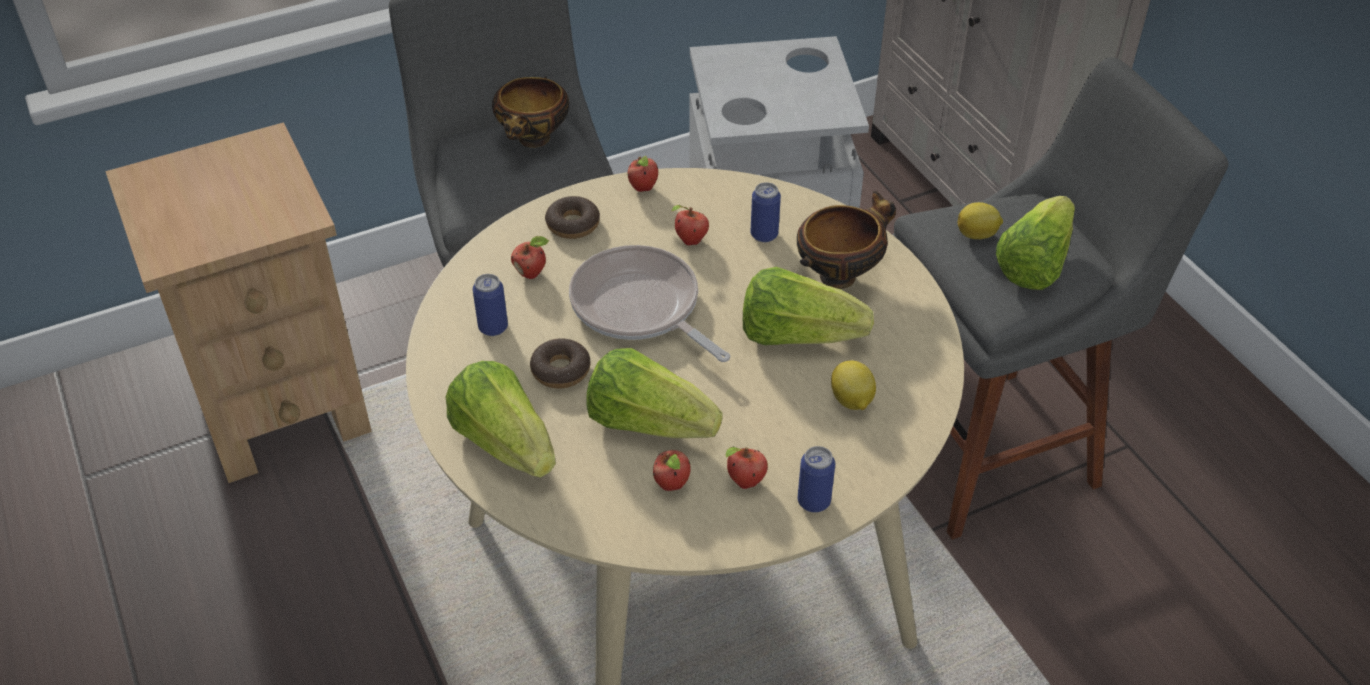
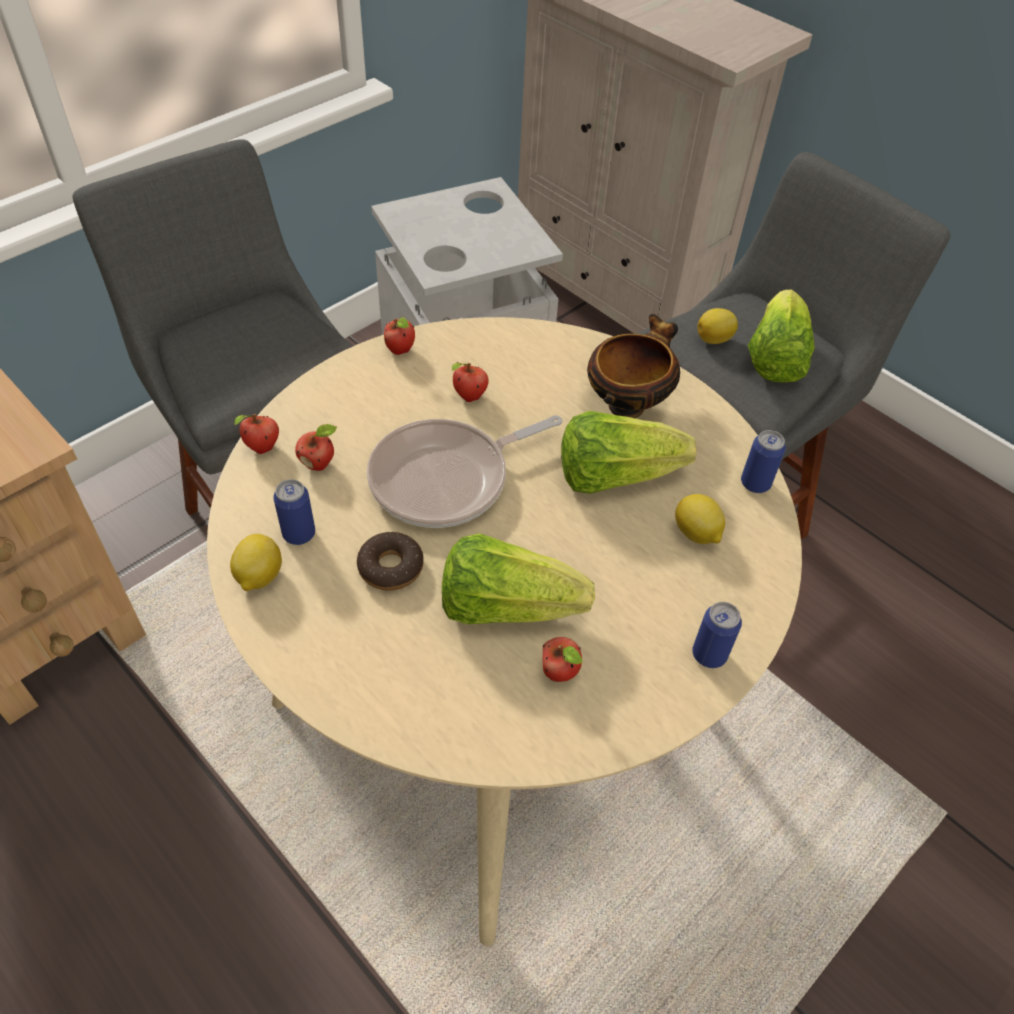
camera: 20 degrees left, 5 degrees up
lettuce [446,361,556,478] -> none
bowl [492,76,569,148] -> none
donut [545,196,600,239] -> none
frying pan [569,245,730,362] -> frying pan turned 60 degrees counterclockwise [367,415,562,528]
apple [725,447,768,489] -> apple moved to [235,414,279,454]
can [751,182,781,242] -> can moved to [741,430,786,493]
none -> lemon [230,534,282,591]

